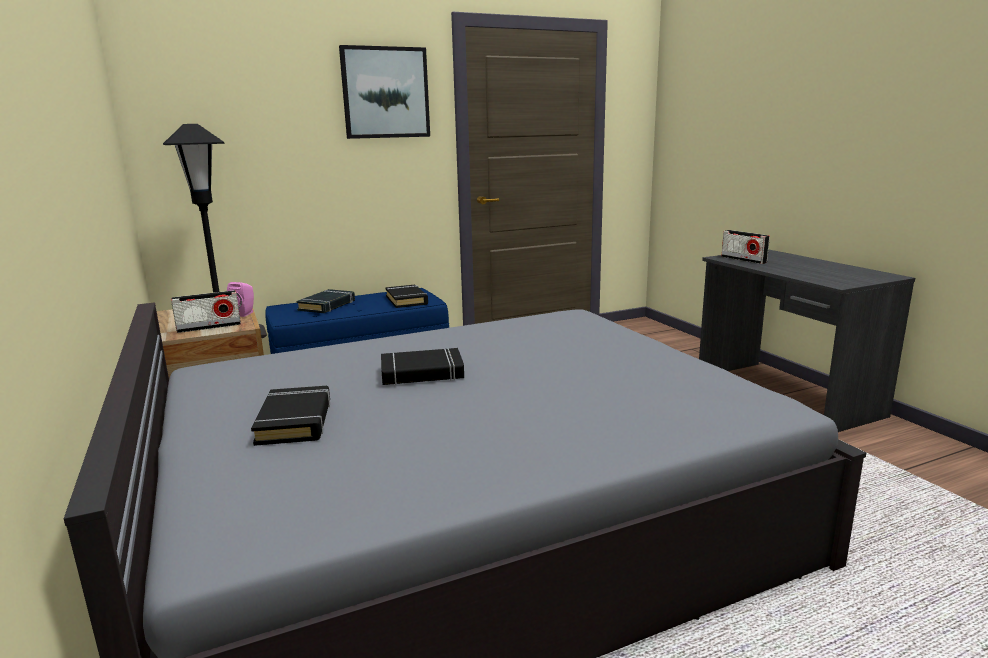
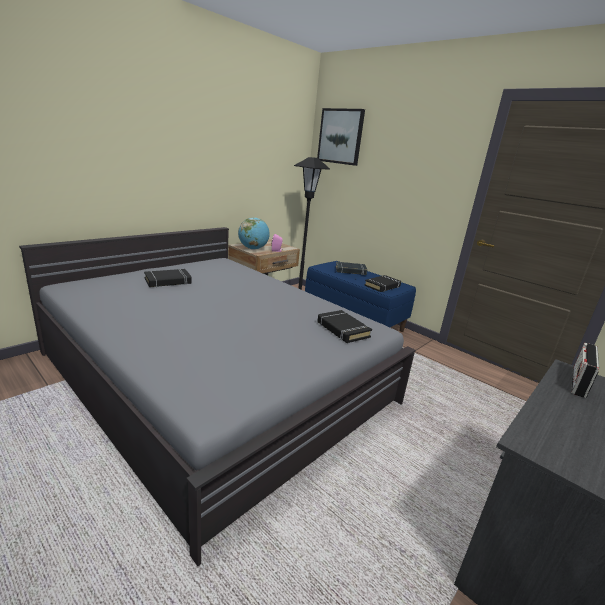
camera: 65 degrees right, 5 degrees up
radio [171,290,241,333] -> globe [238,217,270,250]
picture [339,45,430,139] -> picture moved to [317,108,365,166]
black book [381,348,464,385] -> black book moved to [317,310,372,343]

